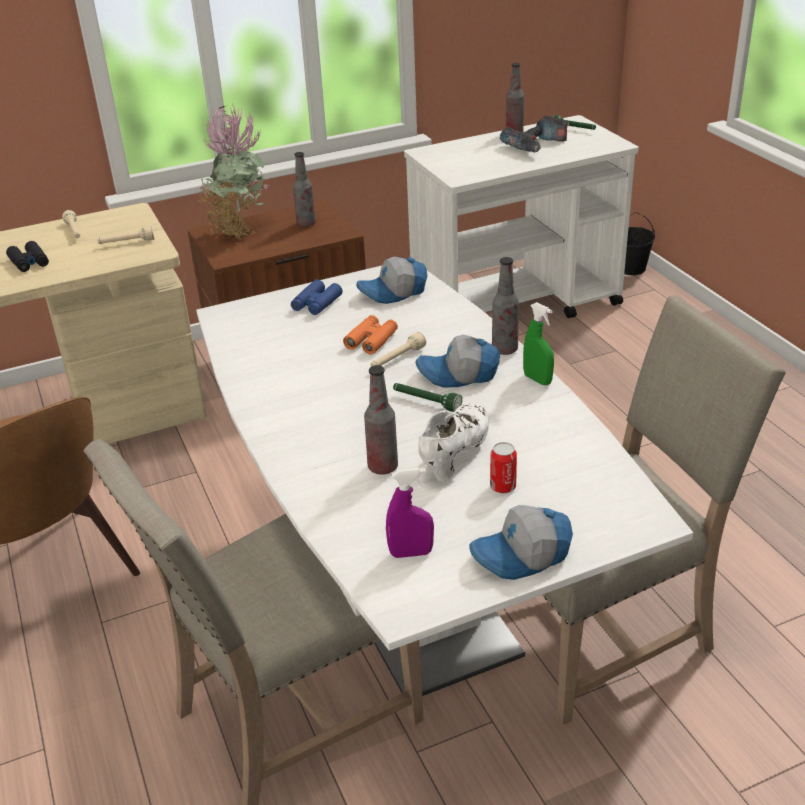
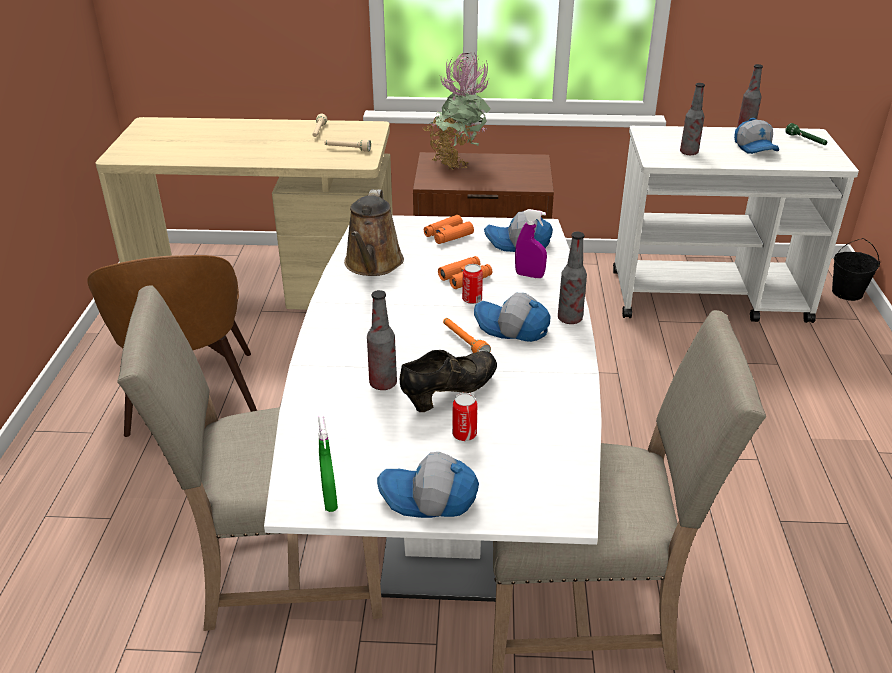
camera: 25 degrees right, 0 degrees up
black binoculars [6,241,49,272] -> none
blue binoculars [291,279,342,315] -> orange binoculars [424,215,474,244]
bottle [293,152,316,227] -> bottle moved to [680,83,705,155]
beige flashlight [370,332,426,367] -> can [462,264,483,304]
purple spray bottle [386,468,434,558] -> purple spray bottle moved to [515,209,547,278]
green flashlight [393,383,462,412] -> orange flashlight [443,318,491,353]
white shoe [418,401,489,481] -> black shoe [400,350,497,412]
power drill [500,115,567,153] -> cap [734,118,779,154]
green spray bottle [523,302,554,385] -> green spray bottle moved to [318,416,338,512]
none -> brown watering can [344,189,404,276]

